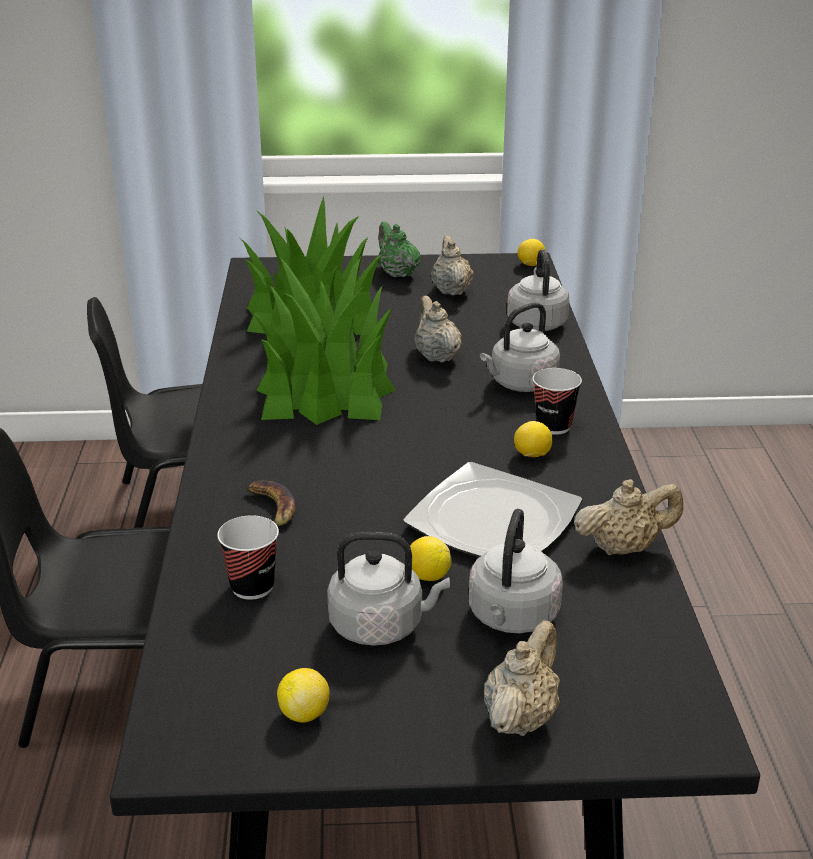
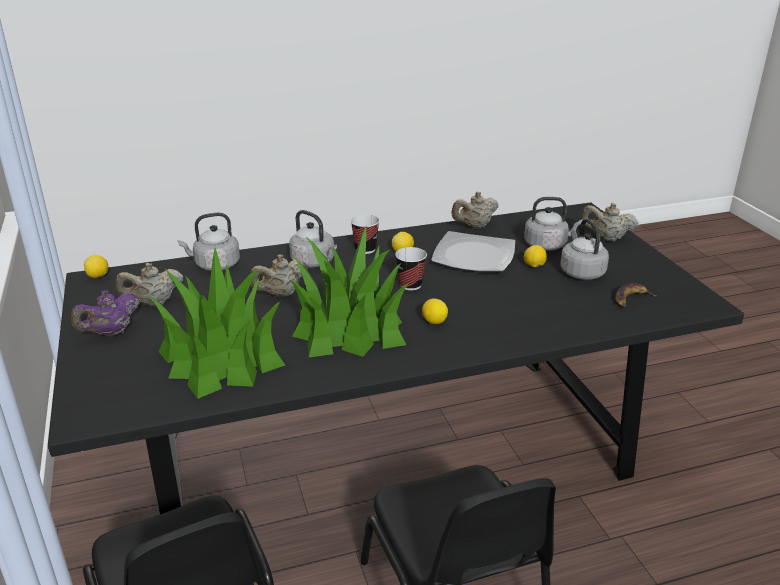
camera: 105 degrees left, 0 degrees up
cup [217,515,279,600] -> cup moved to [395,247,427,291]
banana [246,481,296,526] -> banana moved to [615,284,657,307]
lemon [277,668,330,723] -> lemon moved to [422,299,448,324]
green teapot [378,222,421,277] -> purple teapot [71,290,140,336]
beige teapot [574,479,683,555] -> beige teapot turned 90 degrees counterclockwise [451,192,498,229]

